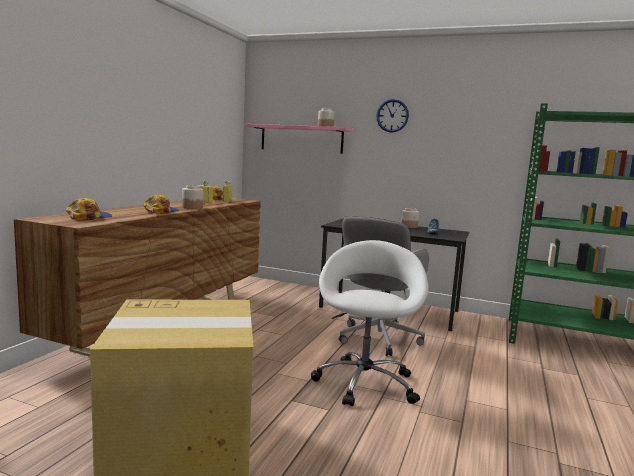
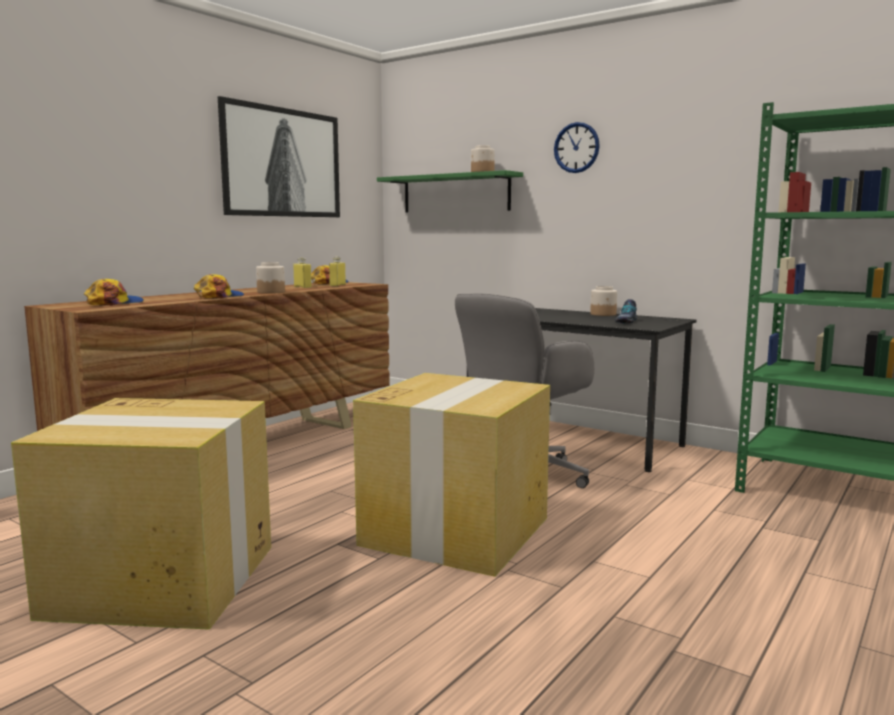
camera: 15 degrees right, 0 degrees up
pink shelf [245,124,353,154] -> green shelf [377,170,523,212]
white office chair [311,240,428,406] -> cardboard box [353,373,550,577]
none -> picture [218,96,340,217]

